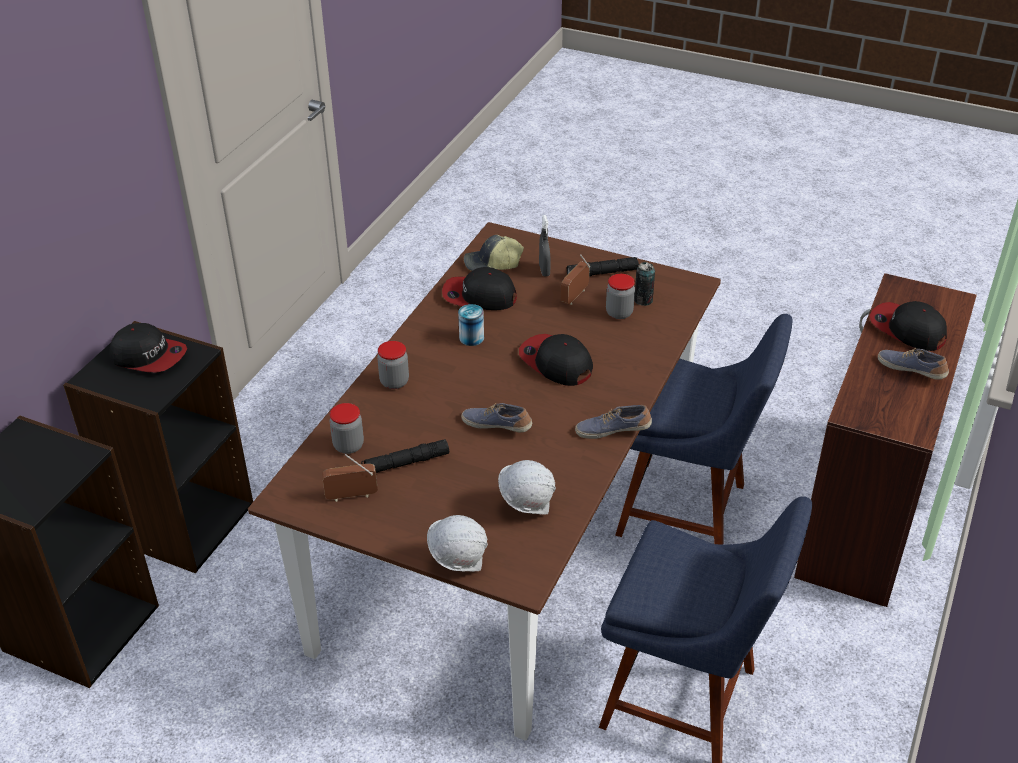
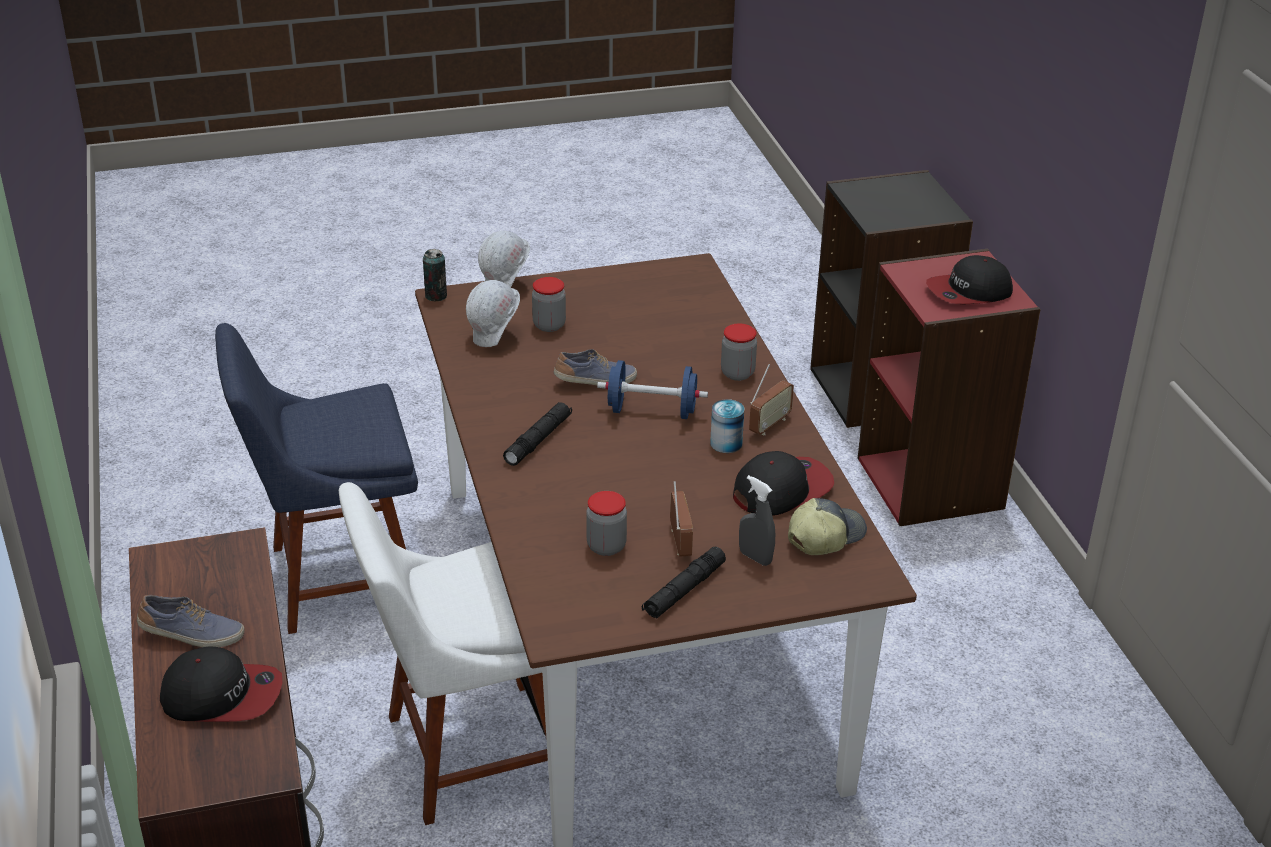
camera: 140 degrees right, 5 degrees down
black bookcase [63,321,253,573] -> red bookcase [857,249,1041,526]
radio [322,454,378,502] -> radio moved to [749,364,794,435]
jar [330,403,364,454] -> jar moved to [532,277,566,332]
black flashlight [361,439,449,473] -> black flashlight moved to [503,402,572,466]
cap [519,334,593,386] -> none
shoe [575,405,652,439] -> none
blue chair [615,314,793,545] -> white chair [339,482,548,825]
can [634,262,655,306] -> can moved to [423,249,447,301]
none -> blue dumbbell [597,360,708,419]

